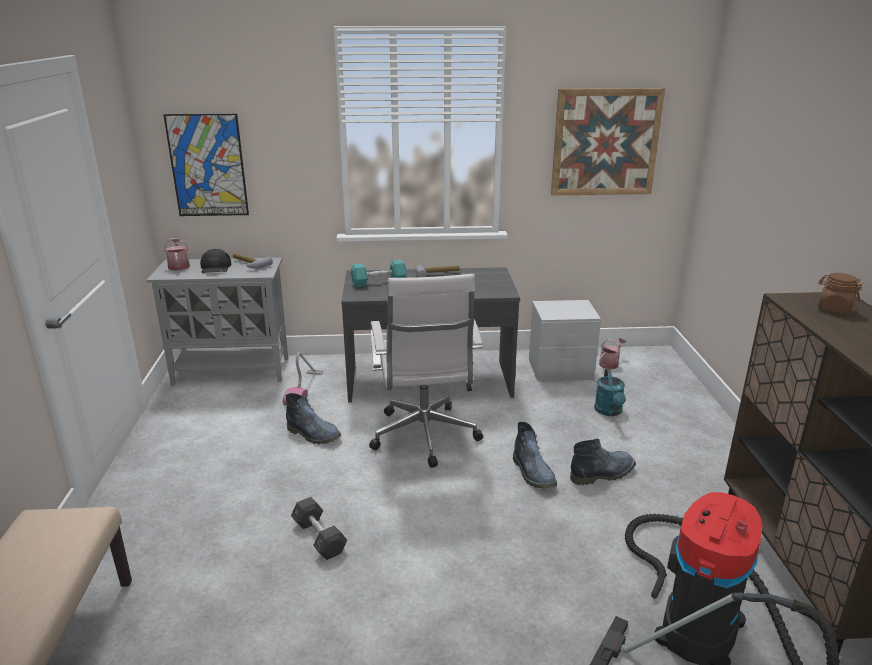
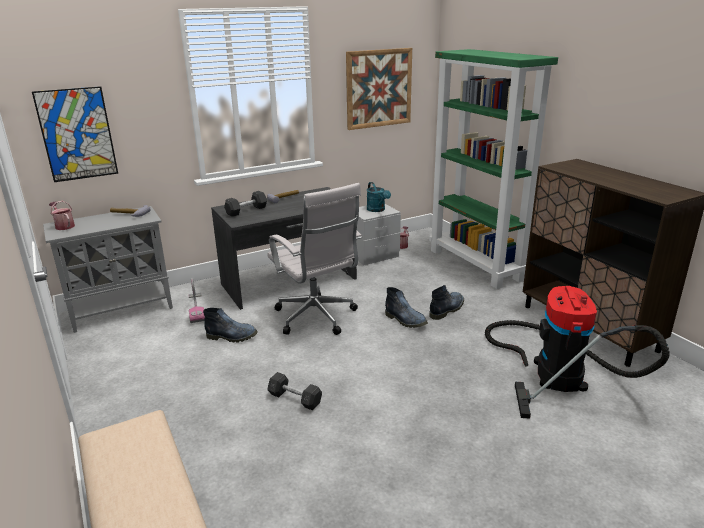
camera: 25 degrees left, 0 degrees up
black cap [200,249,231,273] -> none
turquoise dumbbell [351,260,407,287] -> grey dumbbell [224,191,267,217]
turquoise watering can [594,369,626,416] -> turquoise watering can moved to [367,182,391,212]
brown jar [818,273,863,314] -> none
none -> green bookcase [429,49,558,289]

